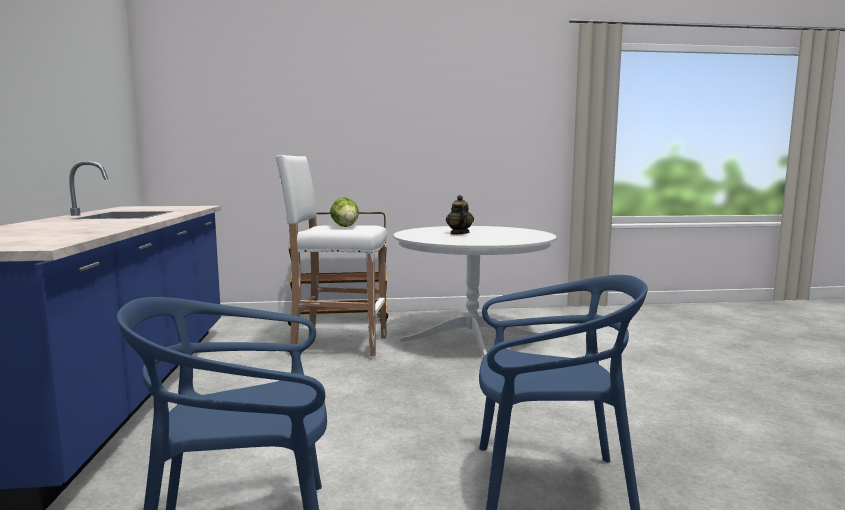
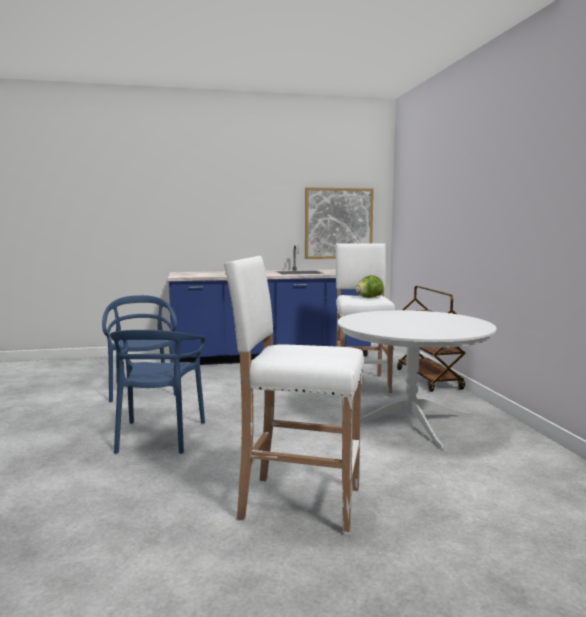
camera: 85 degrees right, 0 degrees up
teapot [446,195,474,234] -> none
none -> white stool [224,256,364,536]
none -> picture [305,187,374,259]

